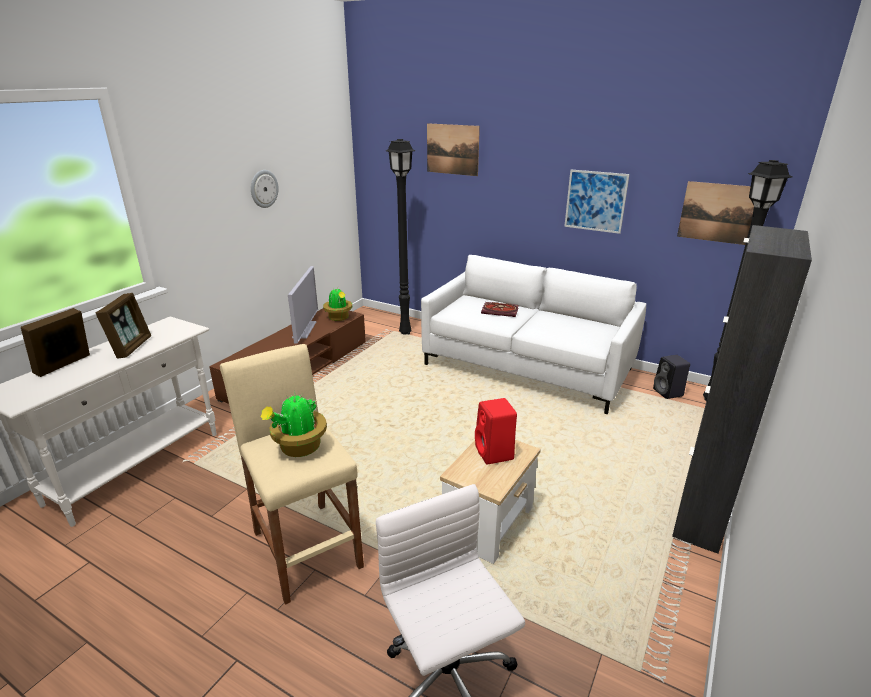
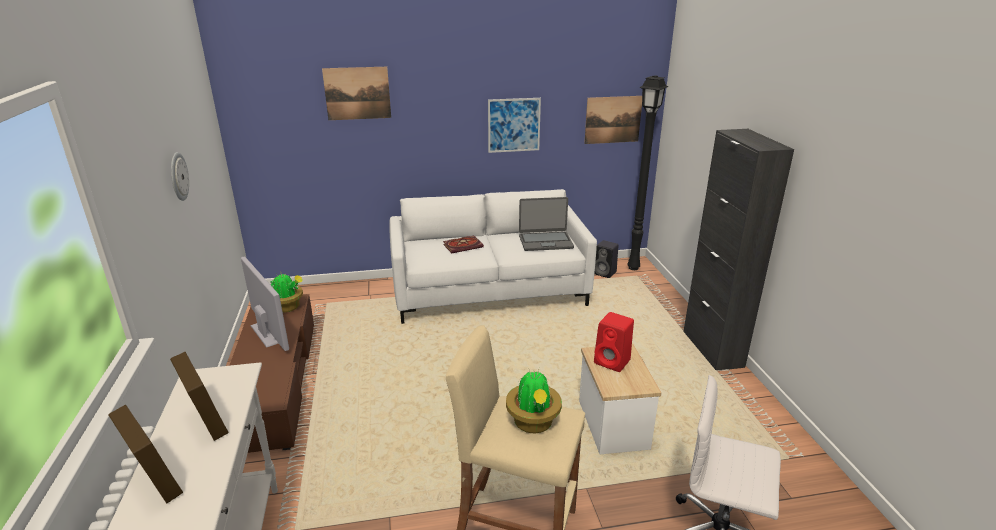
camera: 40 degrees left, 0 degrees up
picture frame [21,308,90,377] -> picture frame turned 150 degrees clockwise [108,405,183,503]
black floor lamp [386,139,415,334] -> none
none -> laptop [519,197,574,251]

